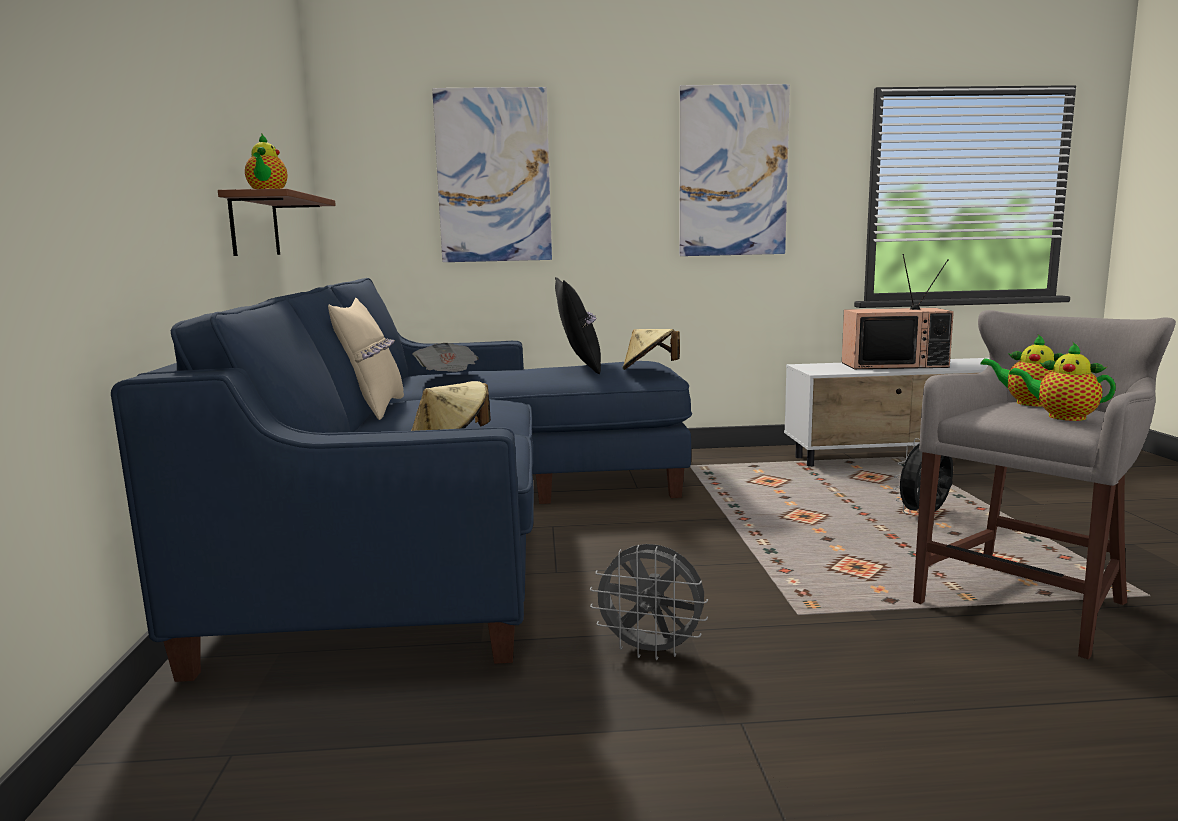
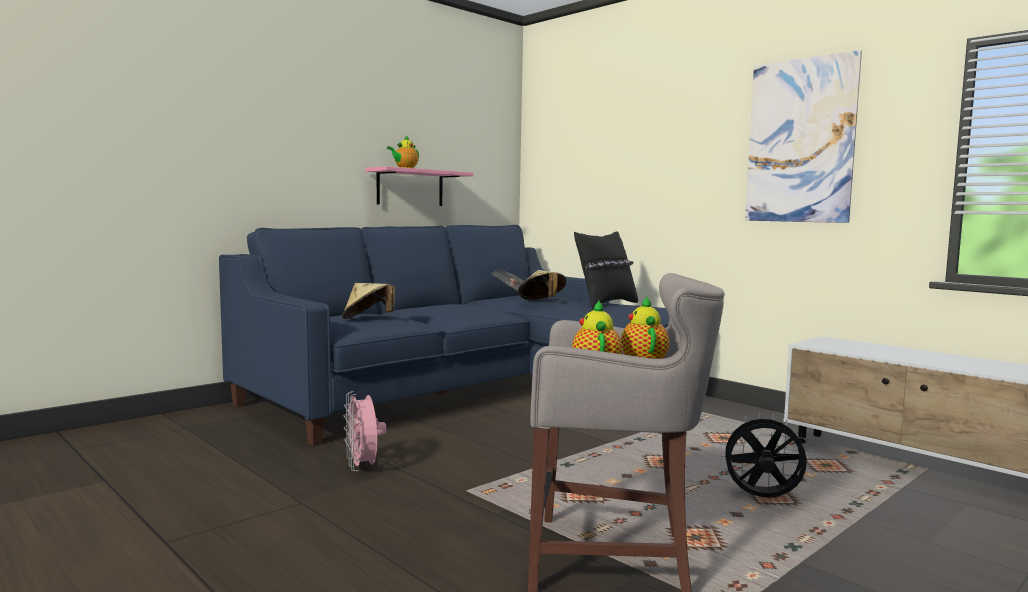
camera: 50 degrees right, 5 degrees down
brown shelf [218,189,336,256] -> pink shelf [365,166,474,206]
beige pillow [328,298,404,420] -> none
picture [432,87,552,262] -> none
grey fan [590,544,708,660] -> pink fan [344,391,386,471]
beige hat [622,329,680,370] -> beige hat moved to [518,270,566,300]
television [842,254,954,369] -> none

